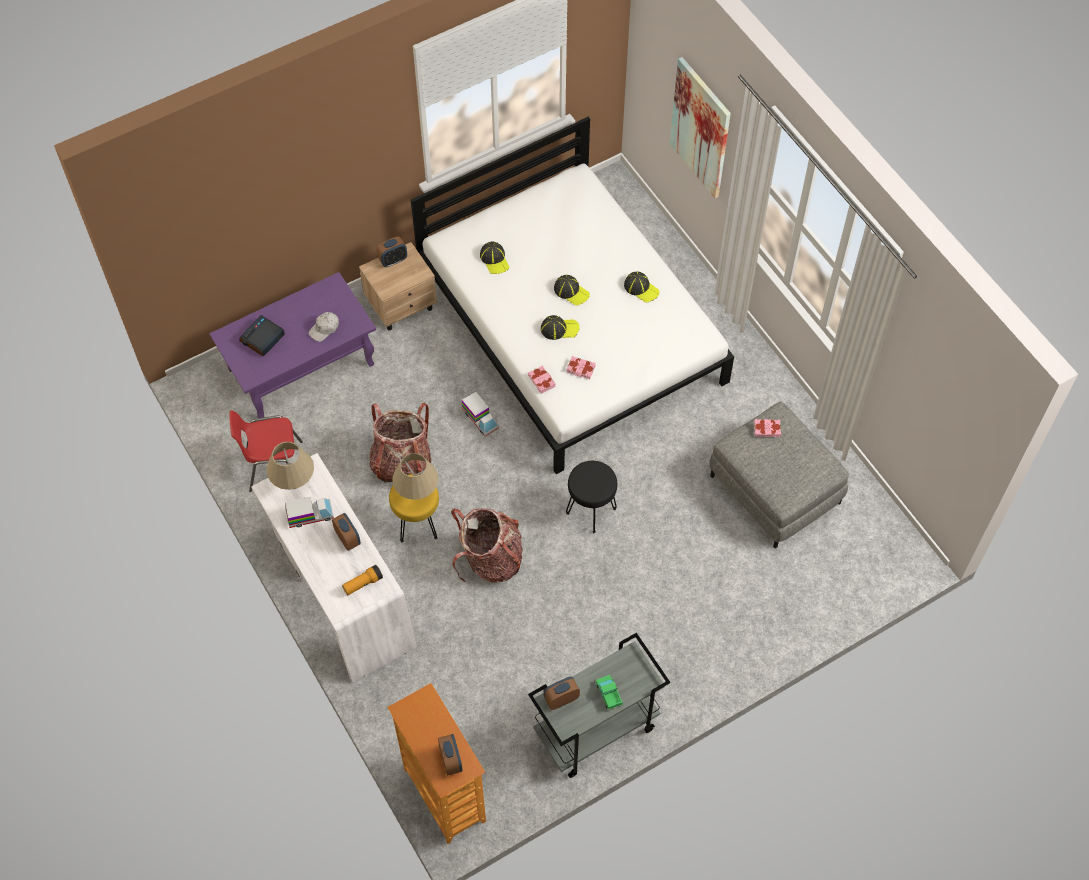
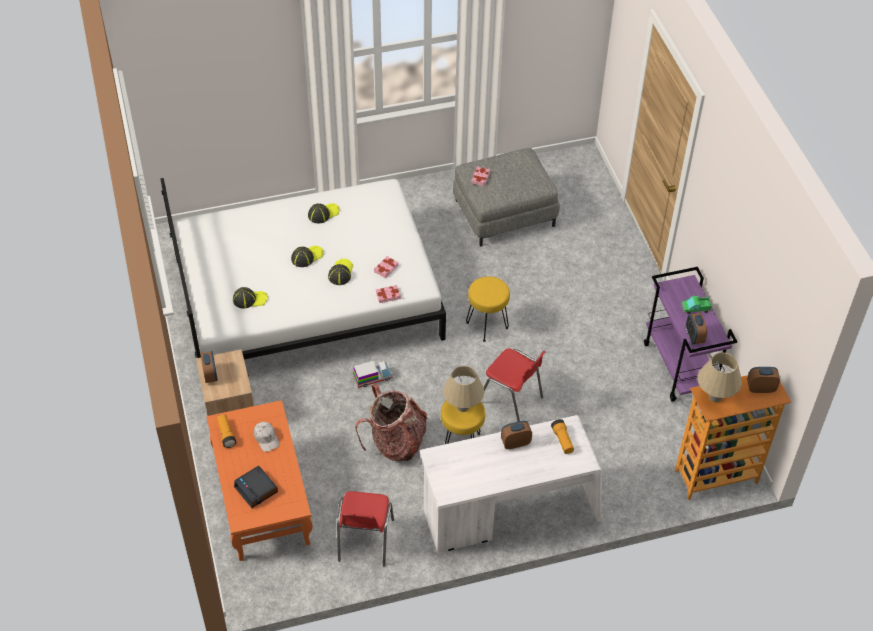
camera: 75 degrees left, 10 degrees down
purple coffee table [209,272,376,418] -> orange coffee table [207,400,313,561]
beige table lamp [266,442,314,490] -> beige table lamp moved to [698,353,742,402]
toy truck [285,497,334,528] -> none
backpack [451,508,523,583] -> red chair [484,348,546,422]
grey cart [528,633,670,778] -> purple cart [644,267,737,402]
black stool [566,461,617,533] -> yellow stool [466,276,510,342]
picture [670,57,731,198] -> none
none -> flashlight [217,414,236,448]

